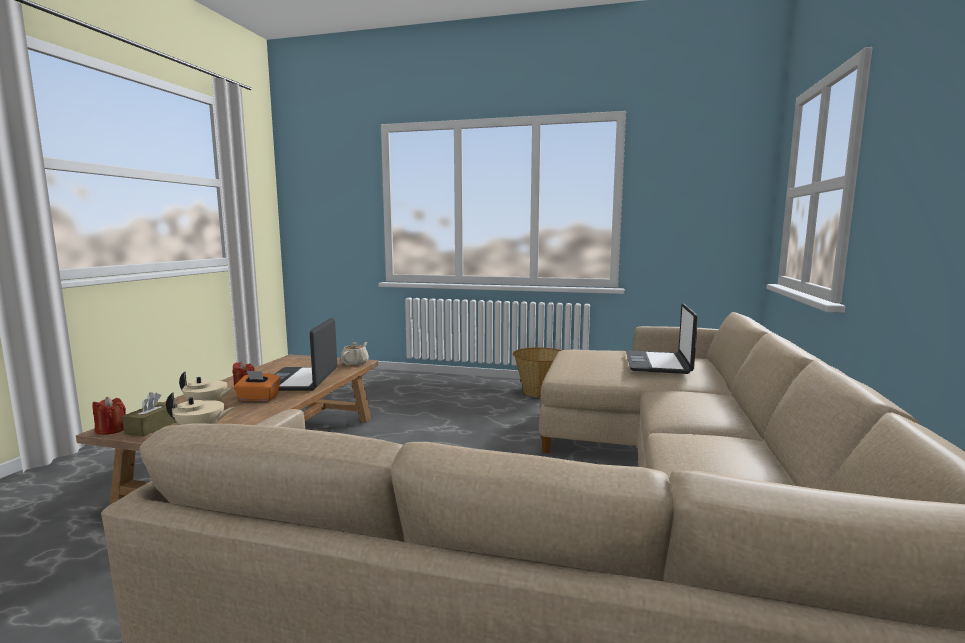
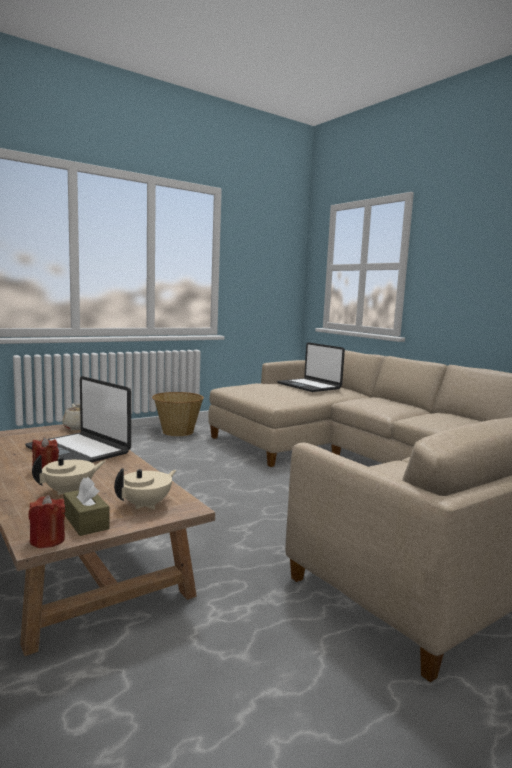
camera: 50 degrees left, 0 degrees up
orange tissue box [234,370,281,401] -> none

